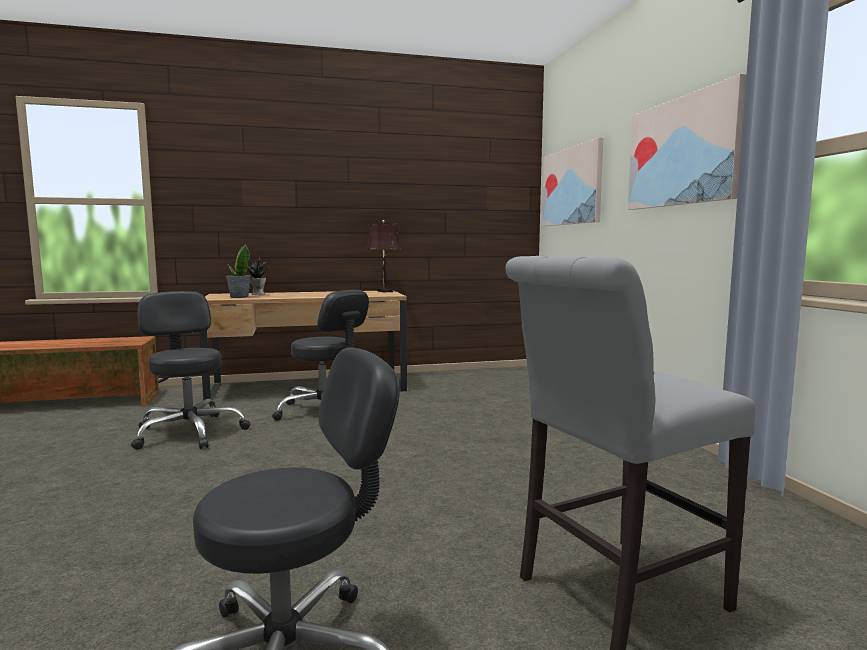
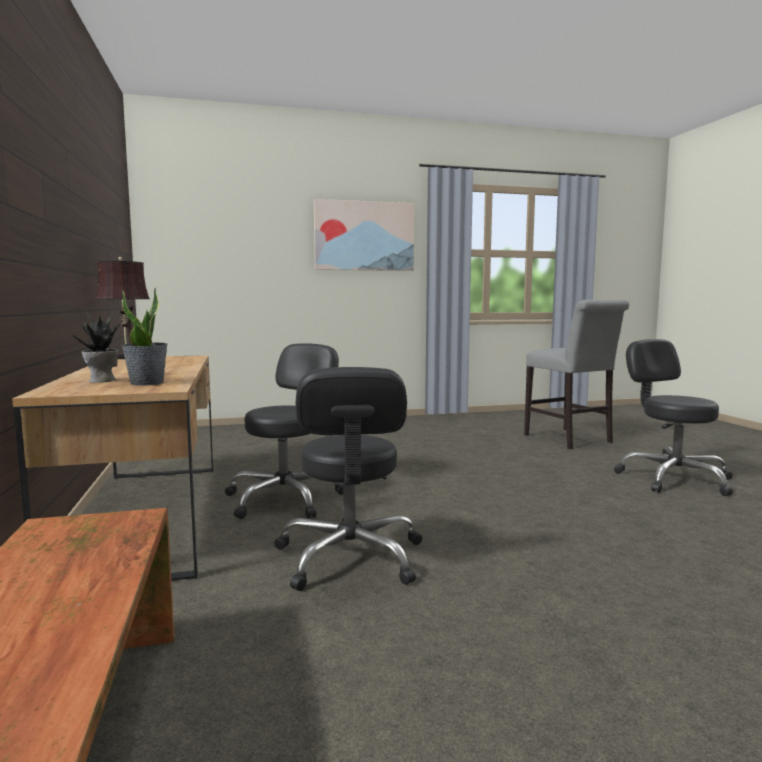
camera: 90 degrees left, 0 degrees up
black office chair [131,291,251,450] -> black office chair turned 60 degrees counterclockwise [274,367,423,591]
picture [542,137,603,226] -> none

